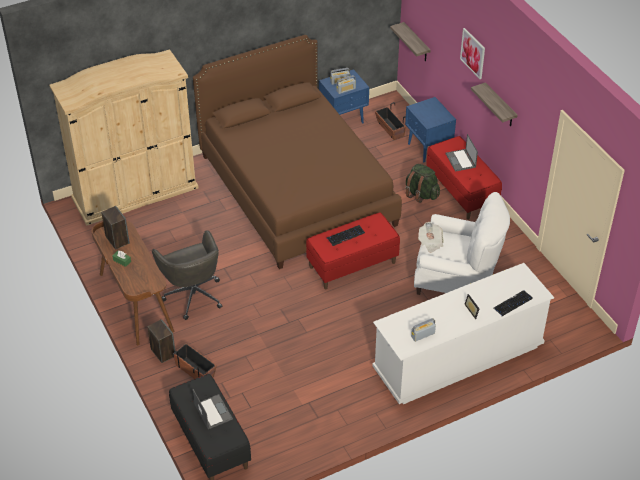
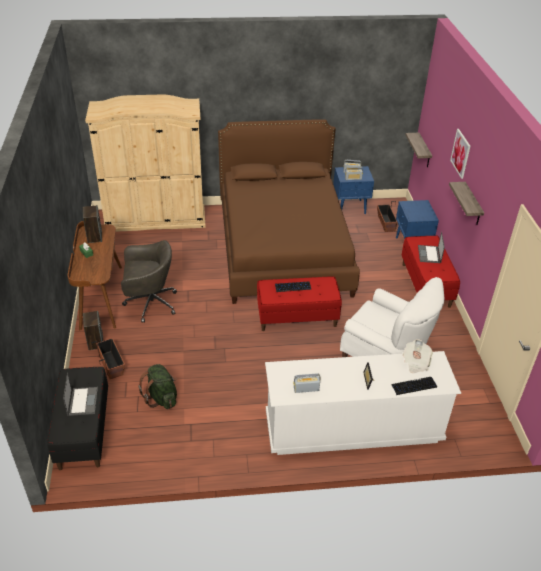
camera: 20 degrees right, 5 degrees down
grey office chair [152,230,222,320] -> grey office chair turned 90 degrees counterclockwise [121,240,177,323]
green backpack [405,164,440,203] -> green backpack moved to [138,364,177,409]
newspaper [418,222,444,253] -> newspaper moved to [403,339,433,373]

